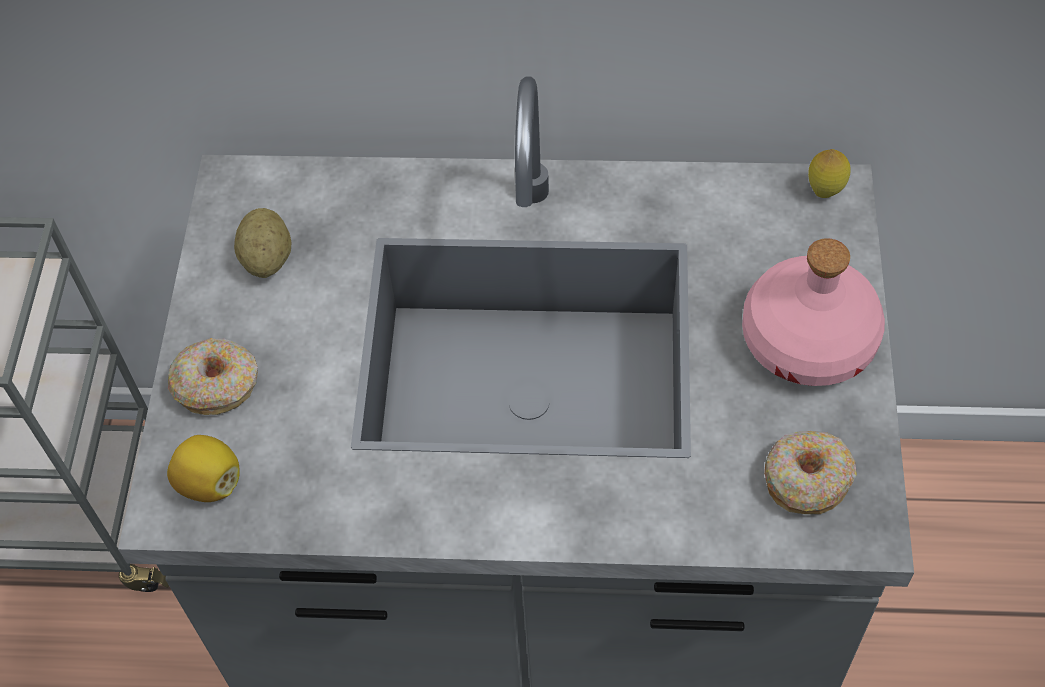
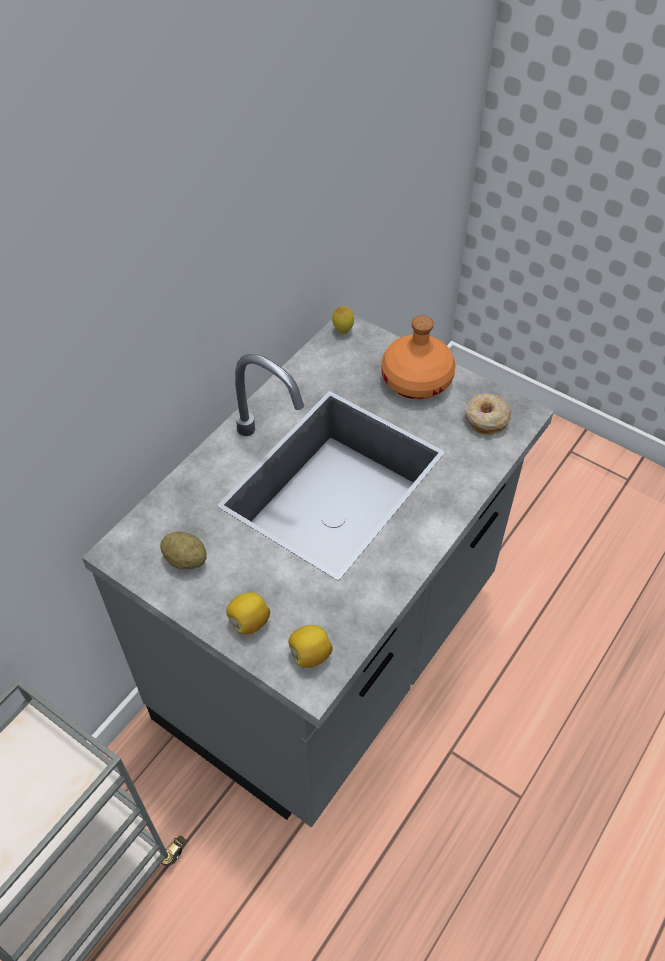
camera: 60 degrees left, 5 degrees down
donut [168,338,258,415] -> lemon [226,592,270,634]
pink bottle [742,238,885,386] -> orange bottle [381,315,455,399]

